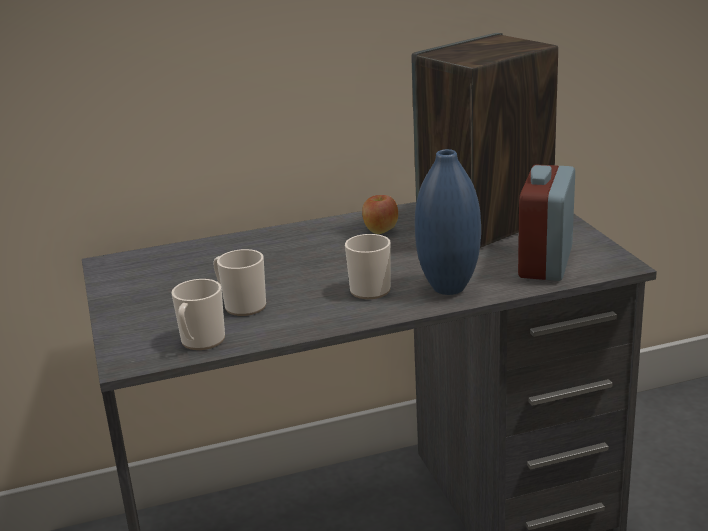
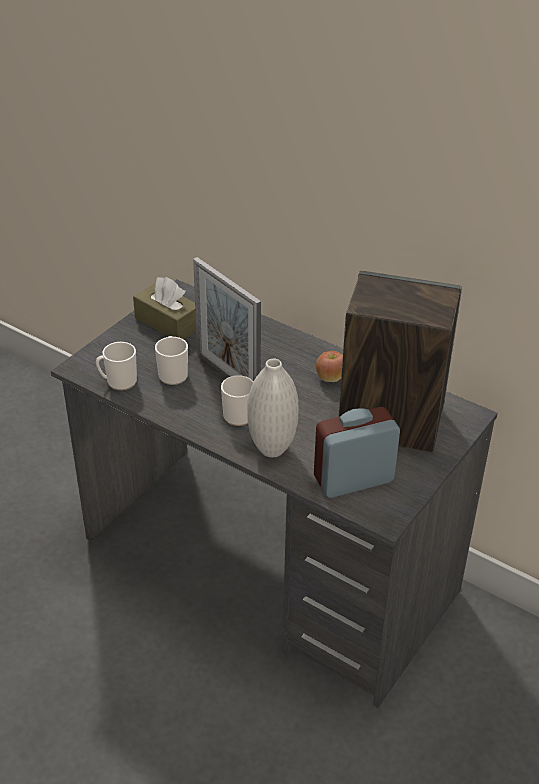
camera: 50 degrees right, 15 degrees up
blue vase [415,149,481,295] -> white vase [247,359,299,457]
none -> brown tissue box [133,277,196,339]
none -> picture frame [193,257,261,381]

